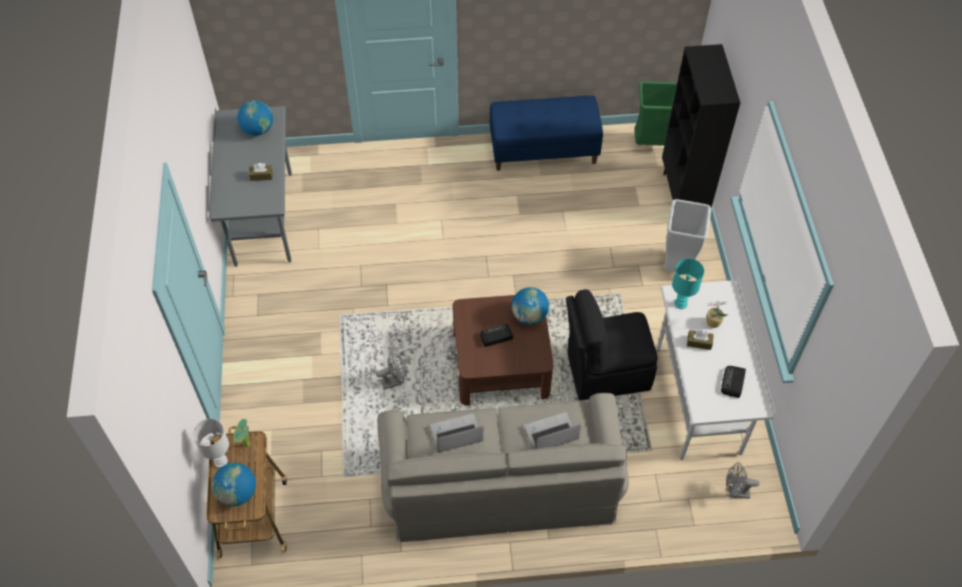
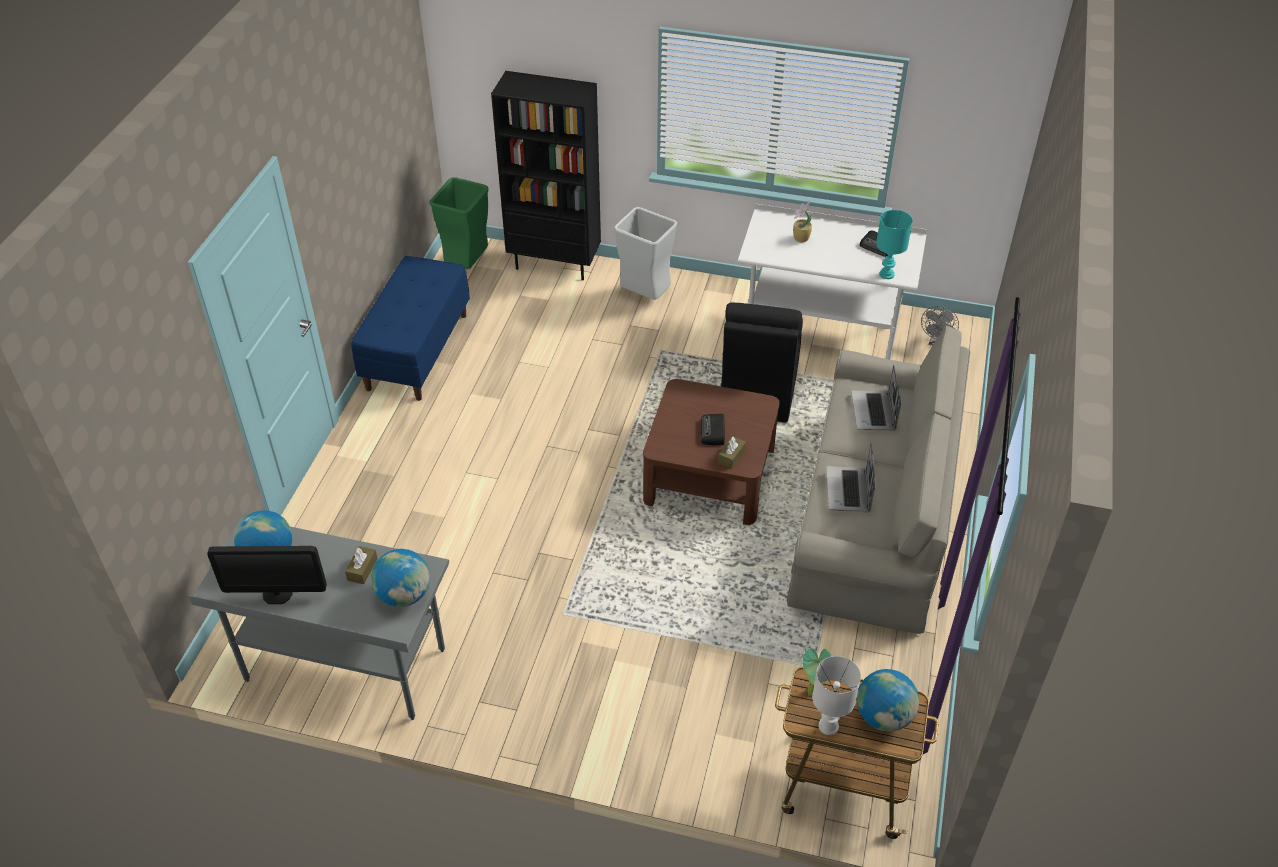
camera: 70 degrees left, 10 degrees down
grey fan [376,352,407,390] -> none
globe [511,287,549,325] -> globe moved to [371,549,430,607]
turquoise table lamp [672,258,704,309] -> turquoise table lamp moved to [876,210,913,279]
brown tissue box [687,330,714,350] -> brown tissue box moved to [718,436,746,469]
none -> monitor [207,546,327,604]

